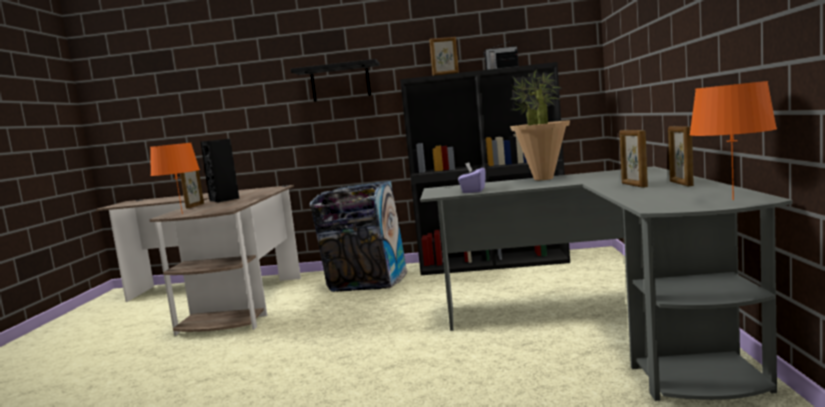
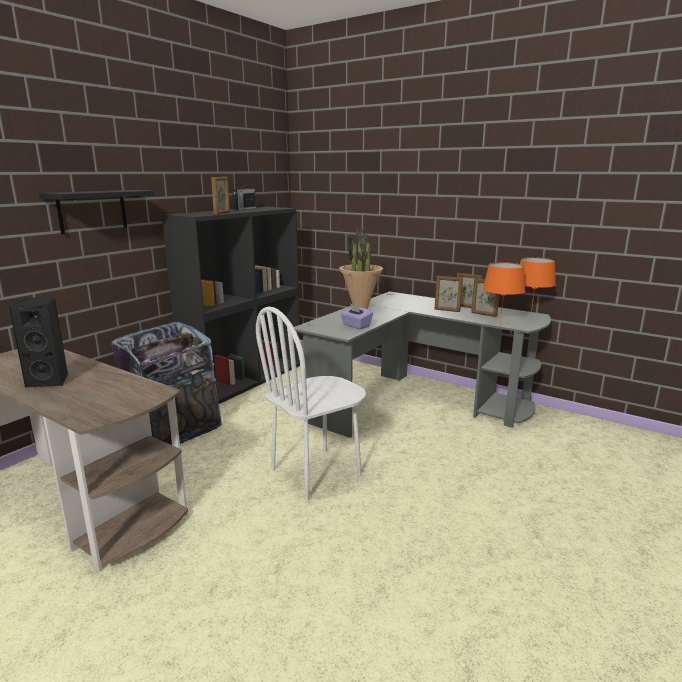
camera: 60 degrees left, 10 degrees up
orange table lamp [150,143,200,214] -> orange table lamp moved to [483,262,525,325]
picture frame [180,170,204,209] -> picture frame moved to [471,278,500,317]
none -> white chair [256,306,366,501]

